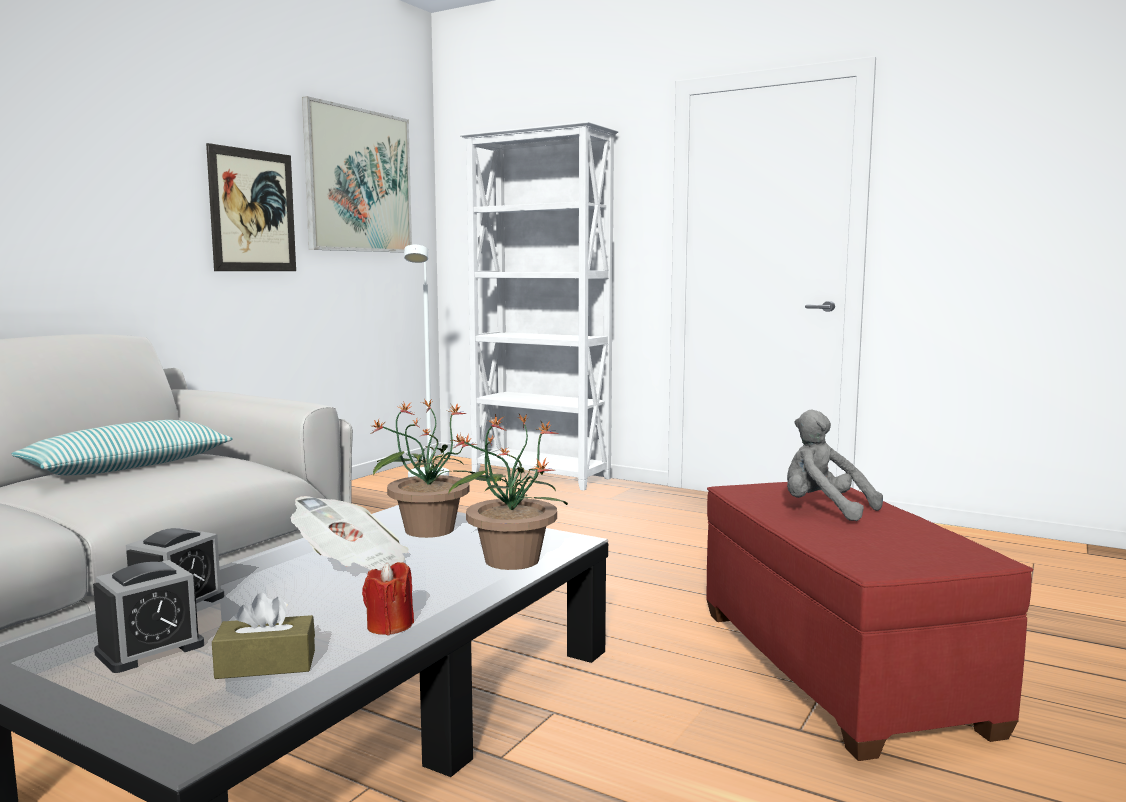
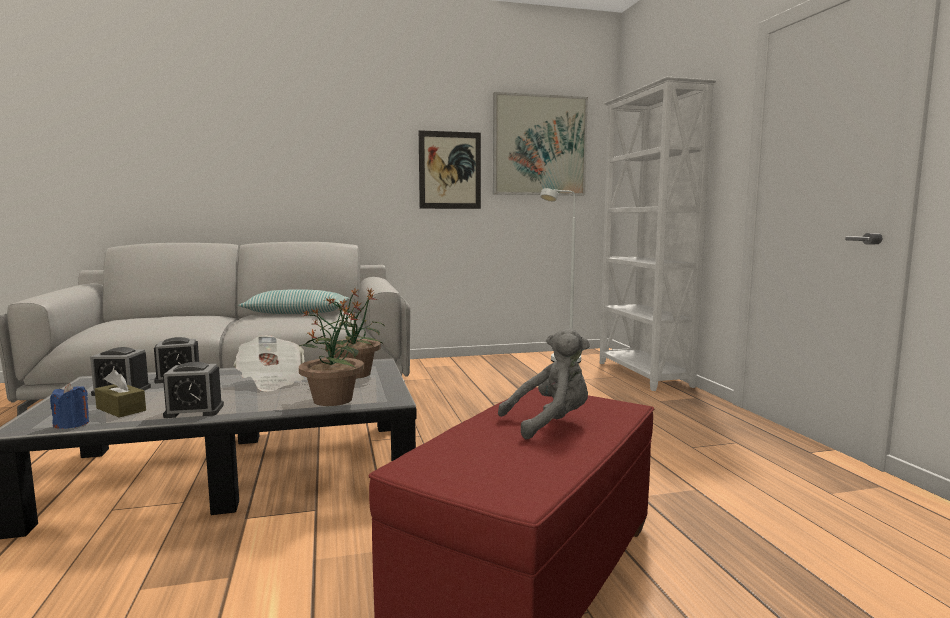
camera: 45 degrees right, 0 degrees up
red candle [362,562,414,635] -> alarm clock [163,362,224,418]
grey plush toy [787,409,883,521] -> grey plush toy turned 75 degrees clockwise [498,328,590,440]
none -> blue candle [50,383,89,429]

